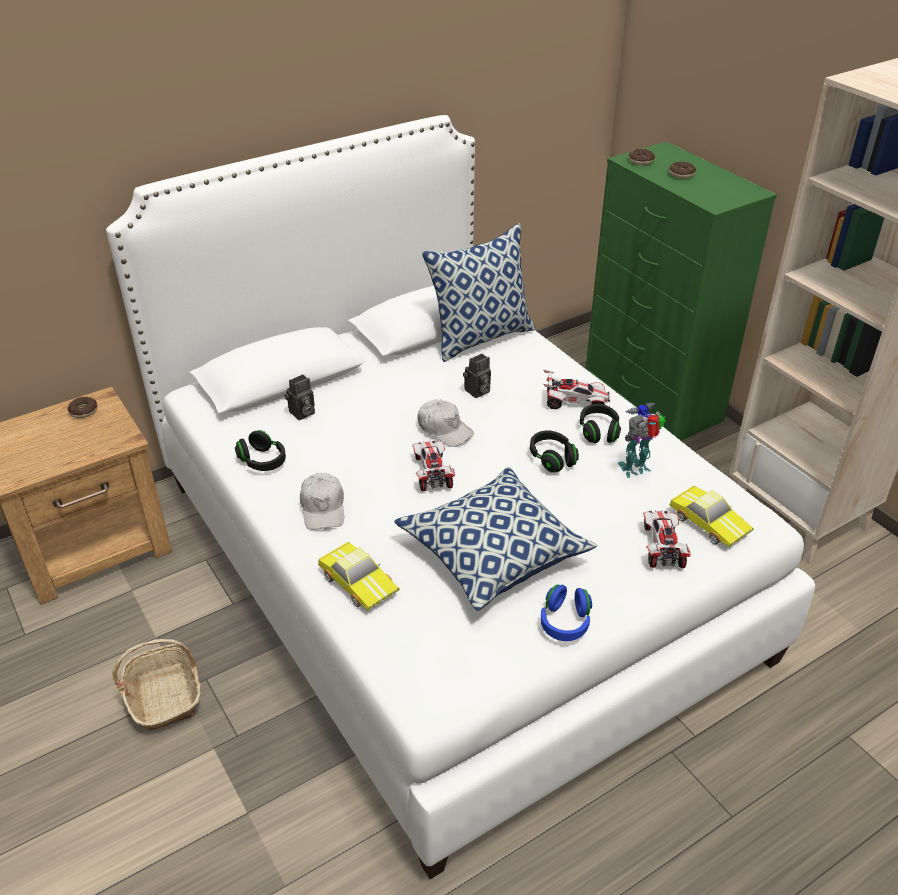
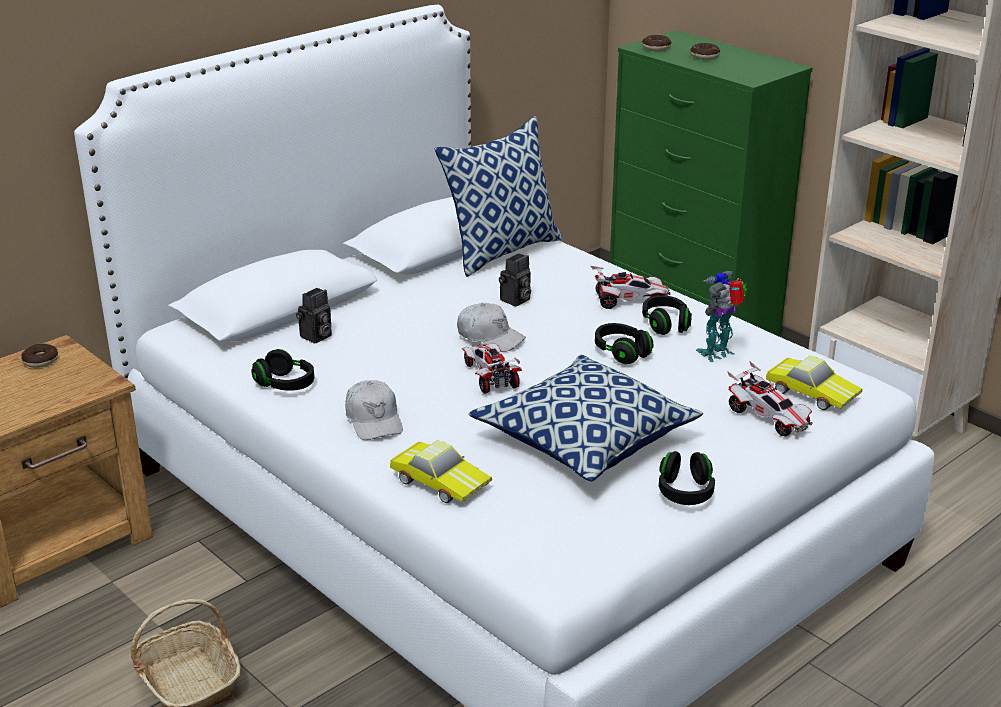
camera: 10 degrees left, 10 degrees down
blue headphones [541,584,592,641] -> black headphones [659,451,715,505]
toy car [643,510,691,568] -> toy car turned 150 degrees clockwise [727,361,812,437]

